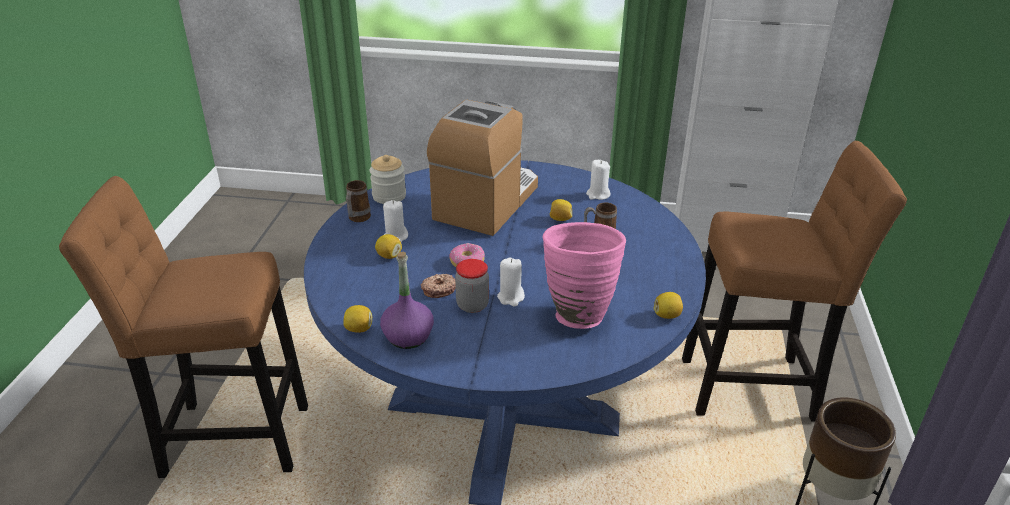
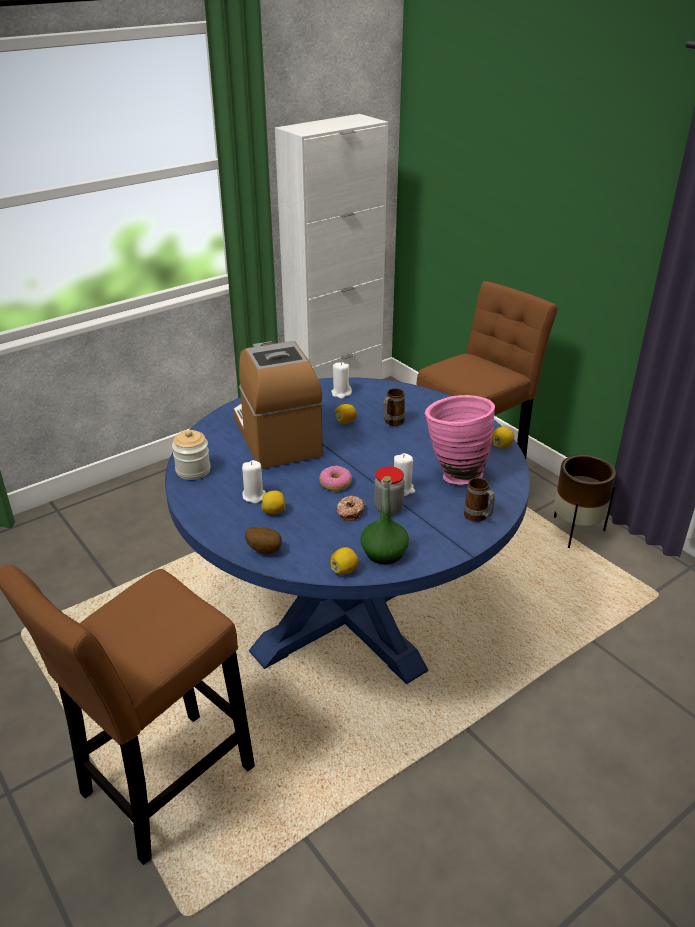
camera: 45 degrees left, 0 degrees up
mug [346,180,371,222] -> mug moved to [464,478,495,522]
purple bottle [380,252,434,349] -> green bottle [360,476,409,564]
none -> potato [245,527,282,554]

